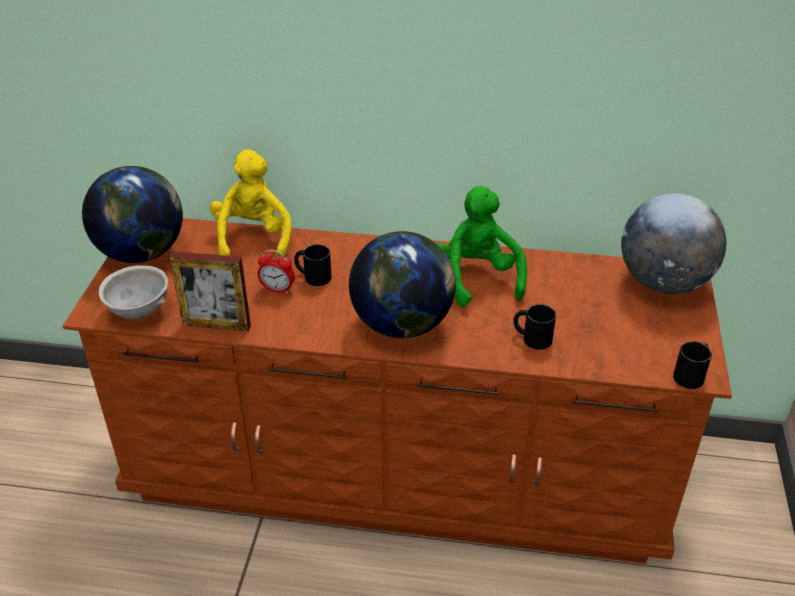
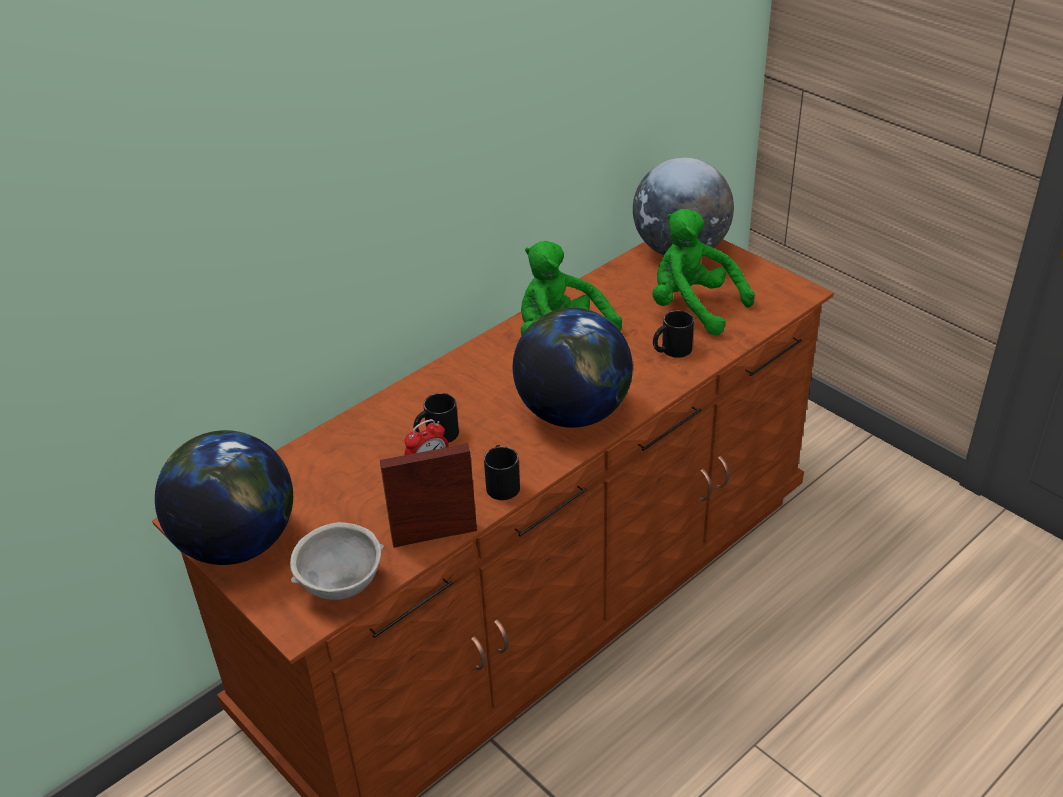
camera: 50 degrees left, 0 degrees up
picture frame [169,251,251,331] -> picture frame turned 150 degrees counterclockwise [380,443,477,548]
yellow plush toy [210,150,291,259] -> none
black mug [673,341,712,389] -> black mug moved to [484,445,520,500]
none -> green plush toy [652,209,755,335]

